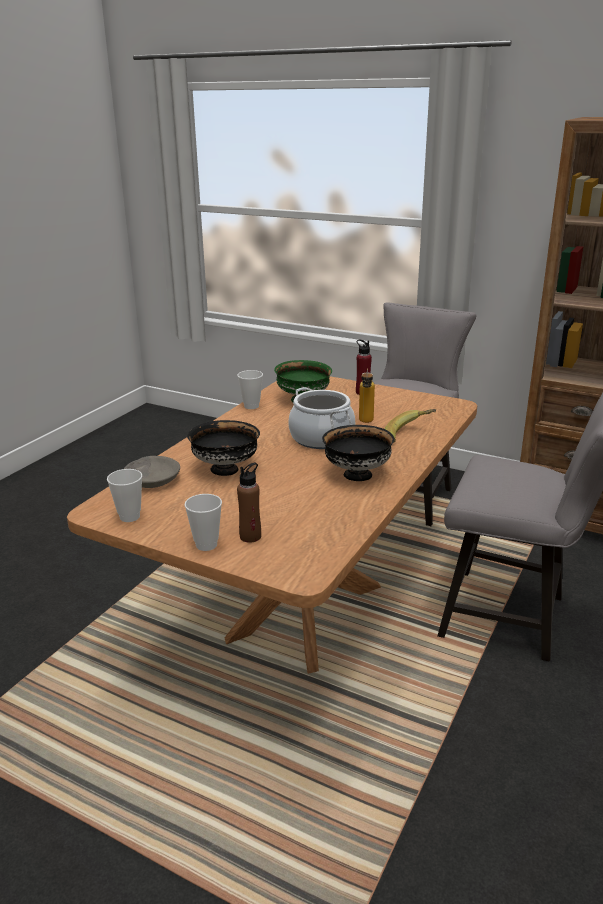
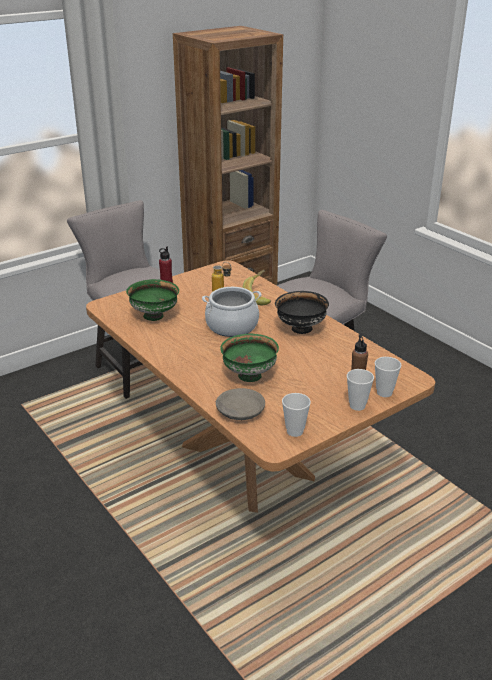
camera: 65 degrees left, 5 degrees up
black bowl [187,420,260,476] -> green bowl [220,334,279,382]
cup [237,370,263,409] -> cup moved to [375,357,402,397]

